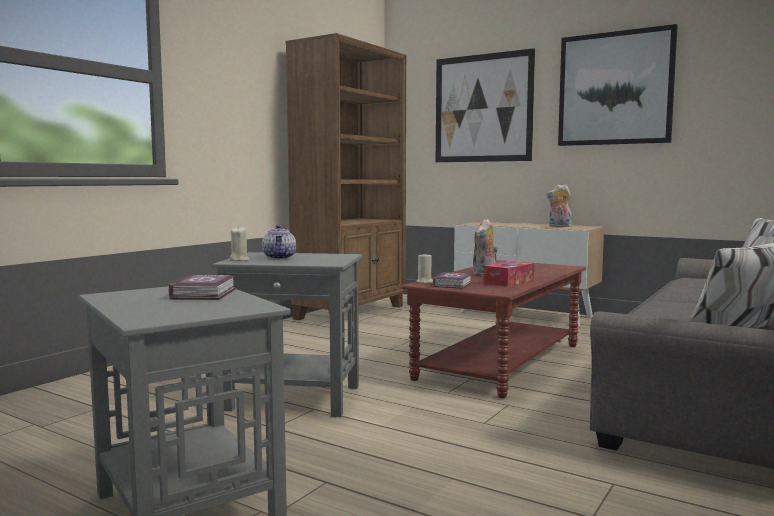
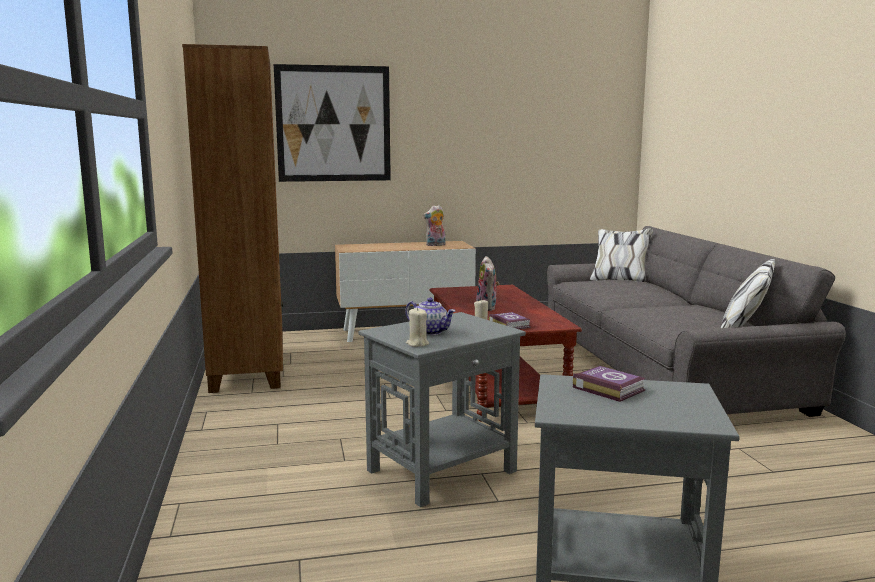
camera: 45 degrees left, 5 degrees up
tissue box [483,261,534,287] -> none
picture [558,24,678,146] -> none

